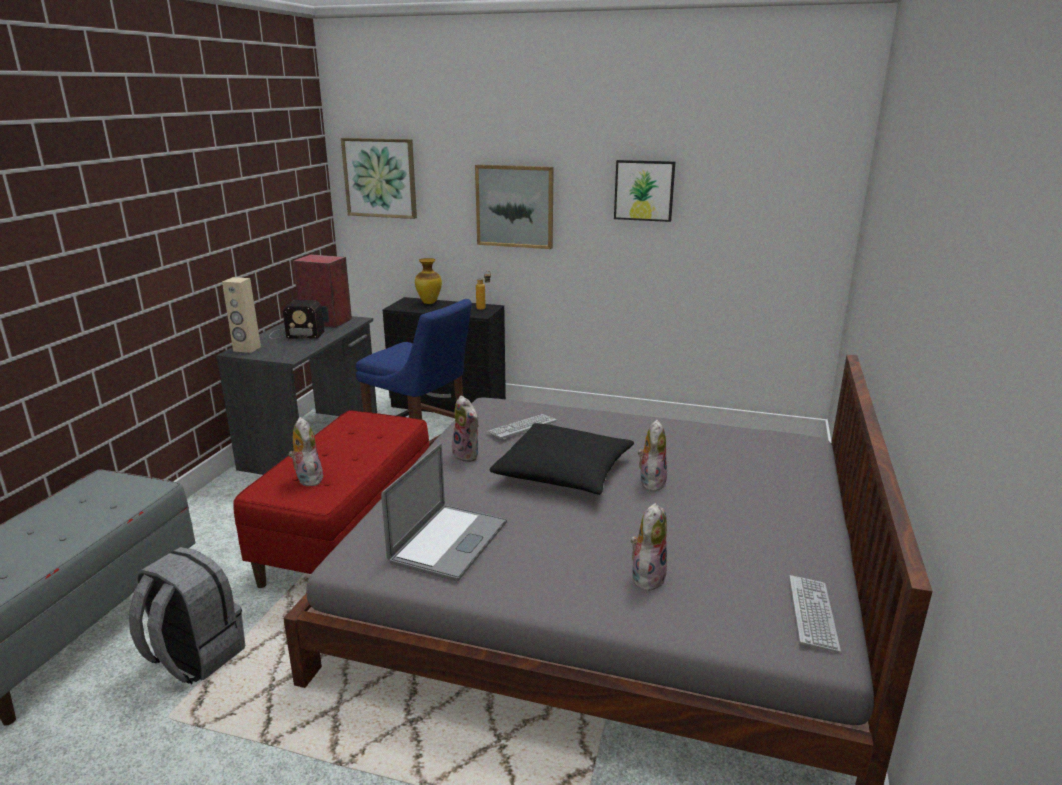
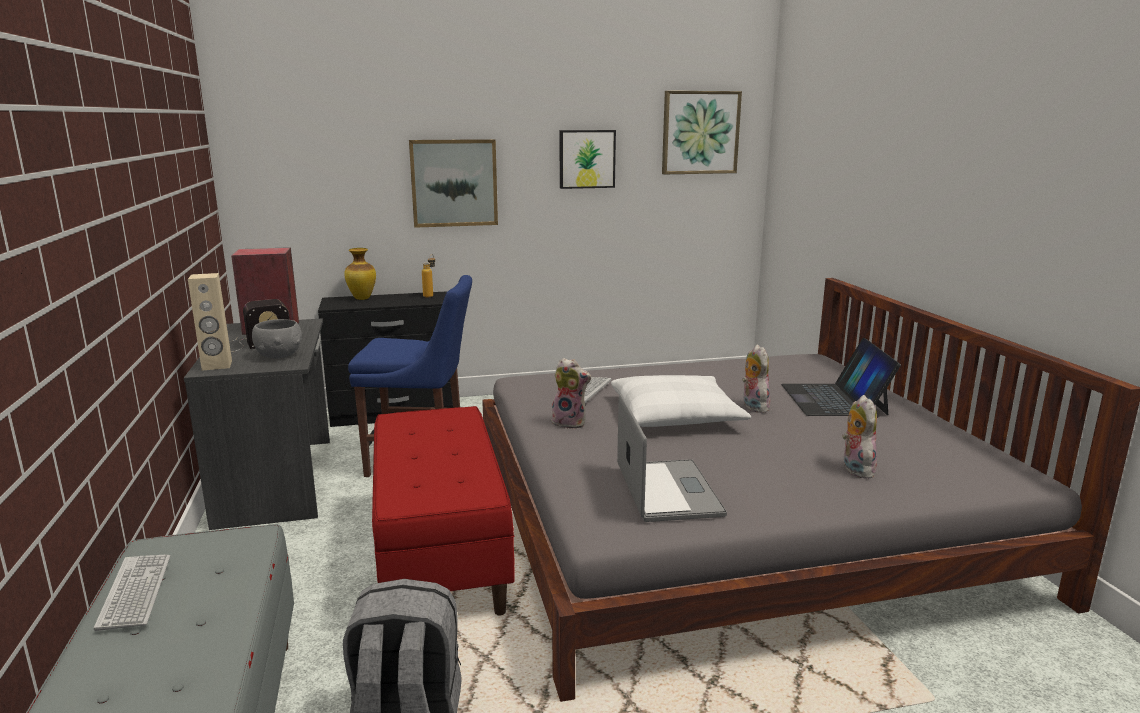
camera: 30 degrees left, 5 degrees down
plush toy [288,417,323,486] -> none
picture [341,138,417,219] -> picture moved to [662,91,742,174]
black pillow [490,423,634,495] -> white pillow [611,375,751,427]
keyboard [789,575,841,652] -> keyboard moved to [94,555,170,631]
none -> grey bowl [252,319,302,359]
none -> laptop [781,338,901,416]

